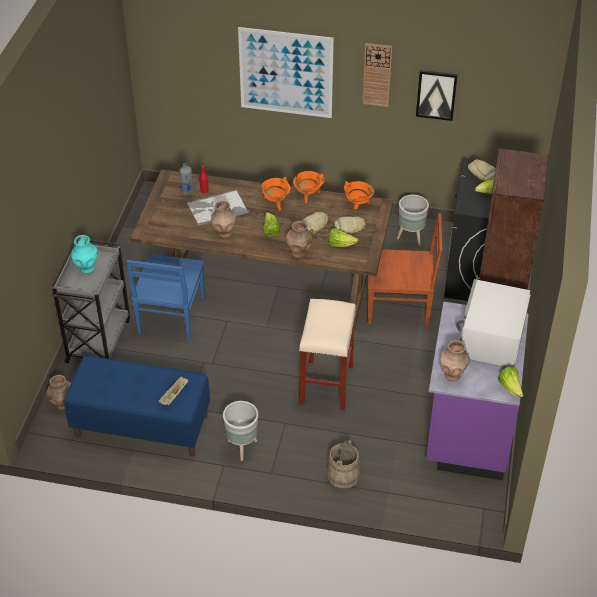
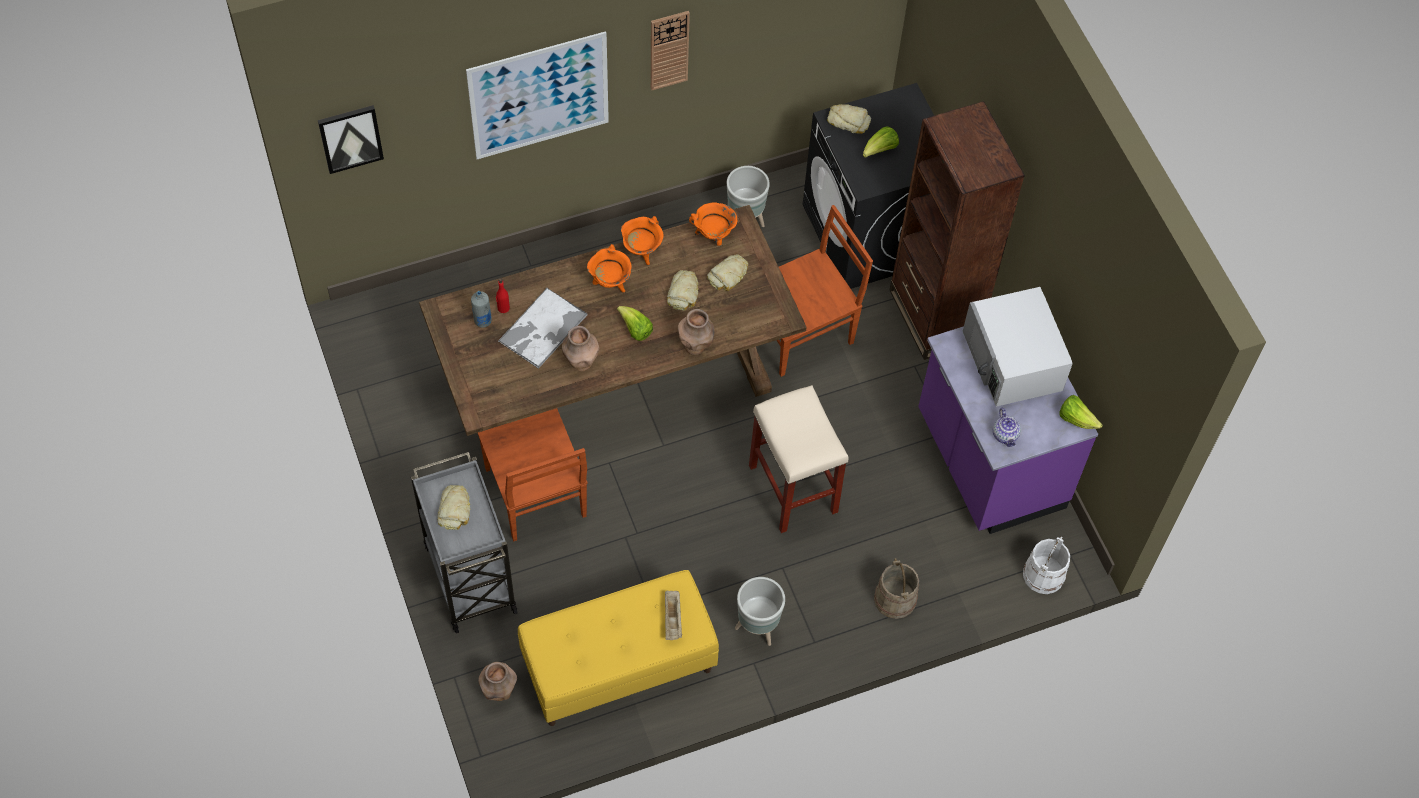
camera: 35 degrees left, 15 degrees up
blue bench [64,356,210,457] -> yellow bench [518,570,719,726]
turquoise vase [71,235,98,273] -> bread [437,485,470,530]
blue chair [127,254,205,341] -> brown chair [478,408,587,541]
lettuce [328,228,359,247] -> none
picture [416,70,458,121] -> picture moved to [318,105,384,174]
brown vase [440,340,470,382] -> teapot [993,408,1021,447]
none -> white bucket [1023,537,1070,594]

